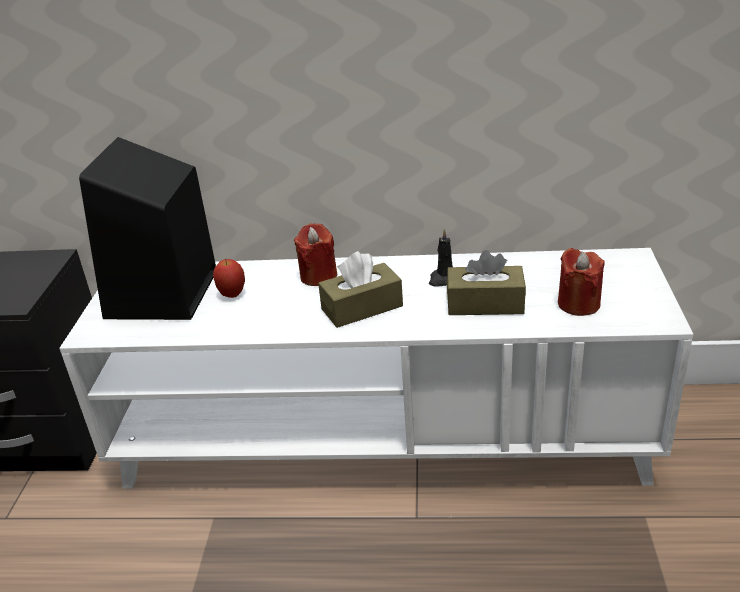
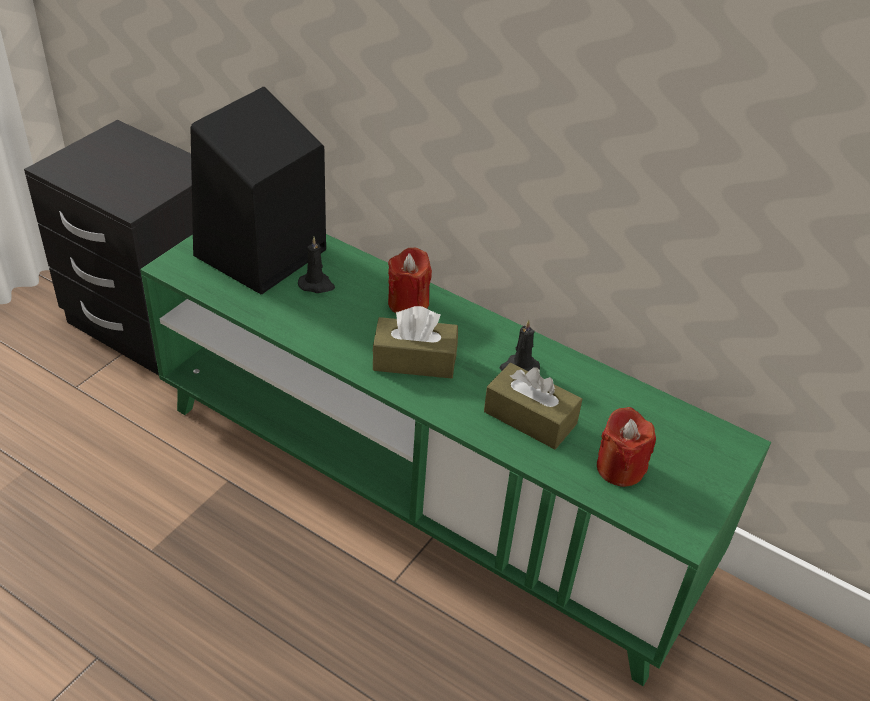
camera: 25 degrees right, 10 degrees up
white tv stand [59,248,693,489] -> green tv stand [140,234,771,686]
apple [213,259,245,298] -> black candle [298,237,335,293]

